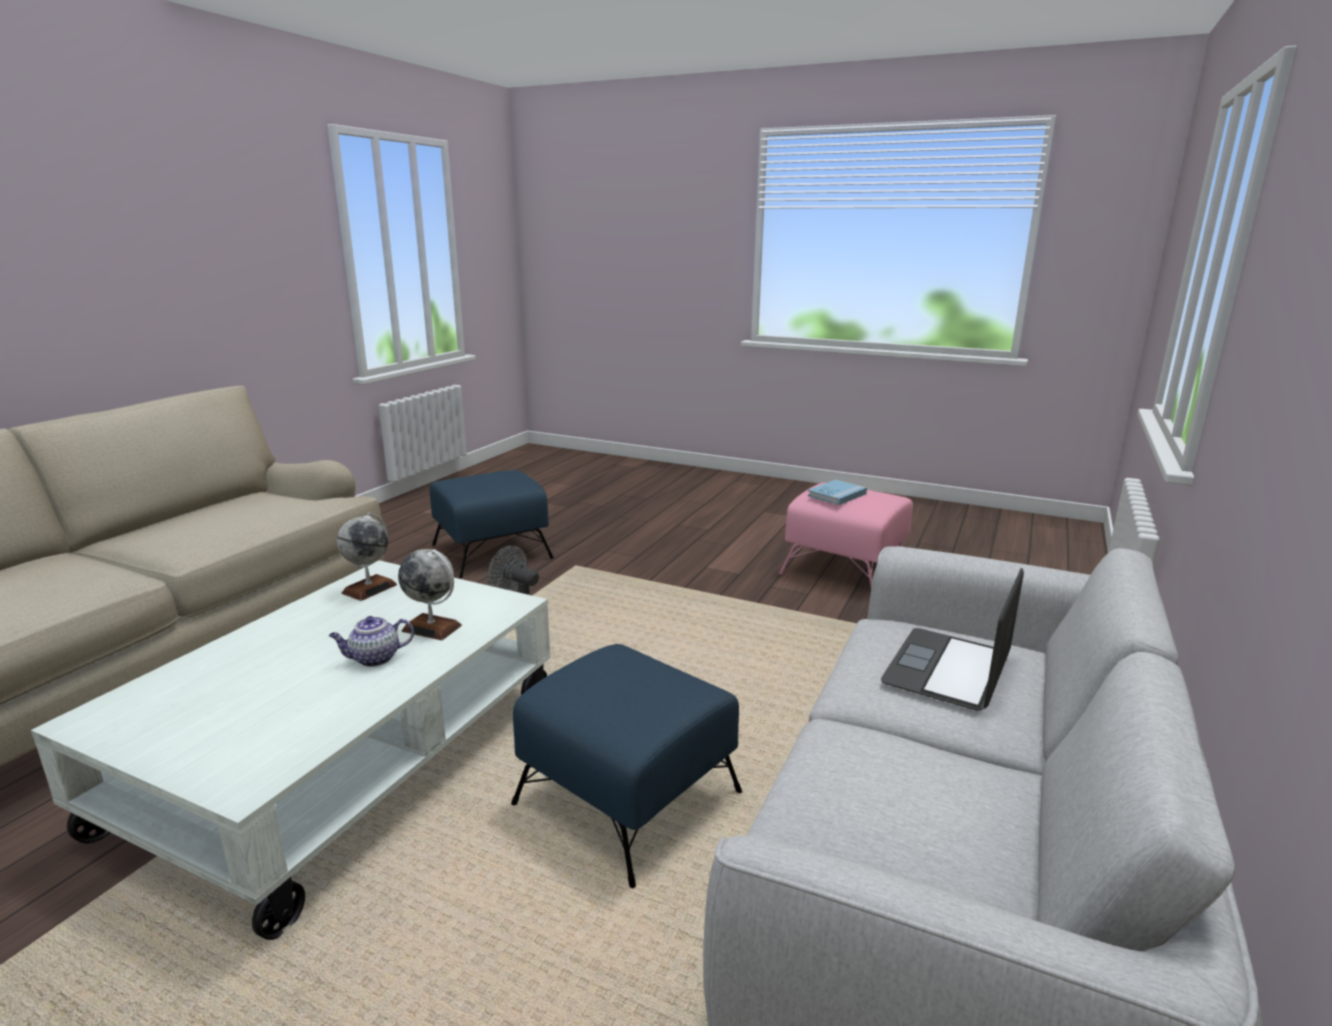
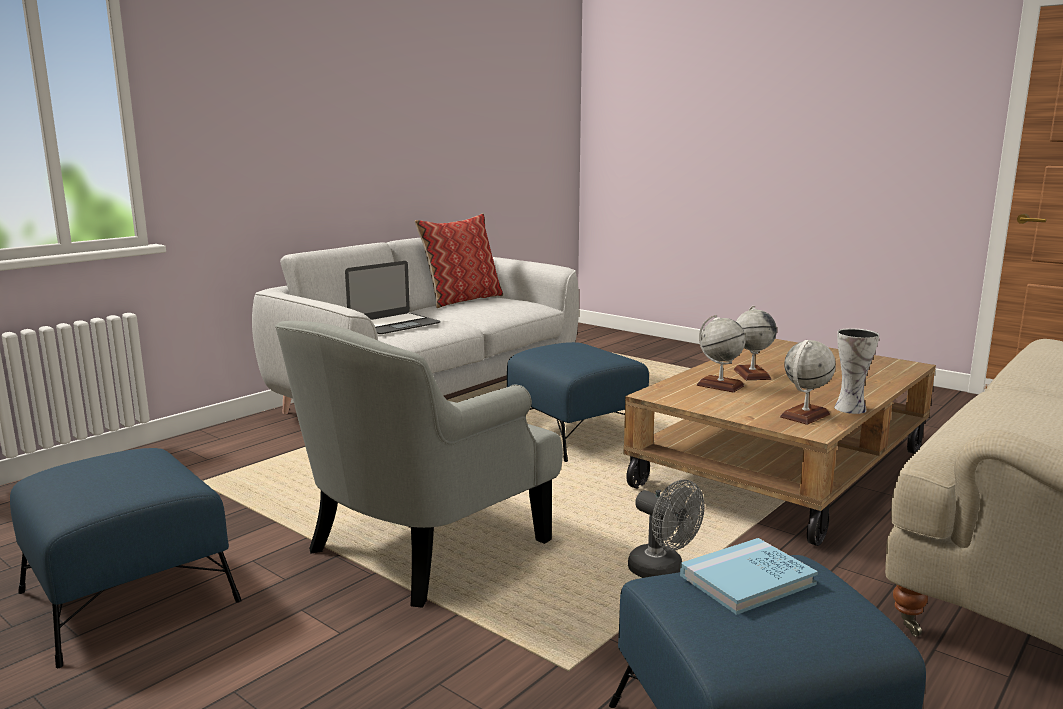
camera: 165 degrees left, 5 degrees down
white coffee table [31,560,551,940] -> brown coffee table [623,339,936,546]
teapot [329,616,414,667] -> globe [734,306,777,380]
pink ottoman [779,483,913,587] -> blue ottoman [10,448,242,668]
blue book [808,480,867,505] -> blue book moved to [680,538,818,615]
none -> grey armchair [275,321,563,608]
none -> pillow [415,213,503,308]
none -> vase [834,328,879,414]

